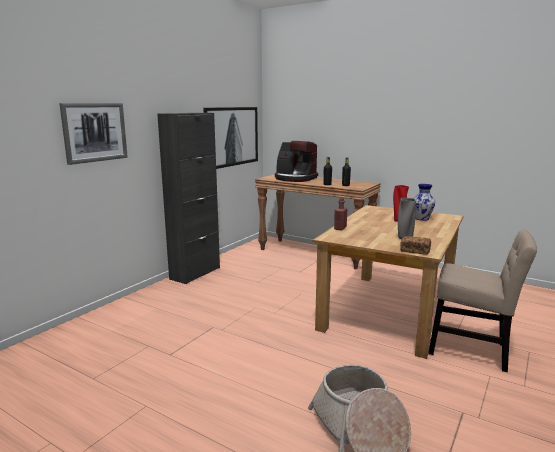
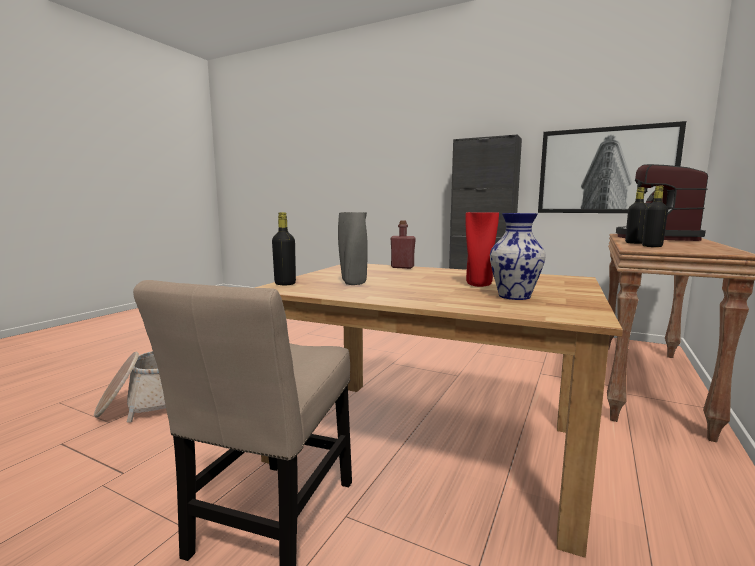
camera: 85 degrees right, 5 degrees down
picture [59,103,128,165] -> none
bread [400,236,431,255] -> black bottle [272,212,296,285]

